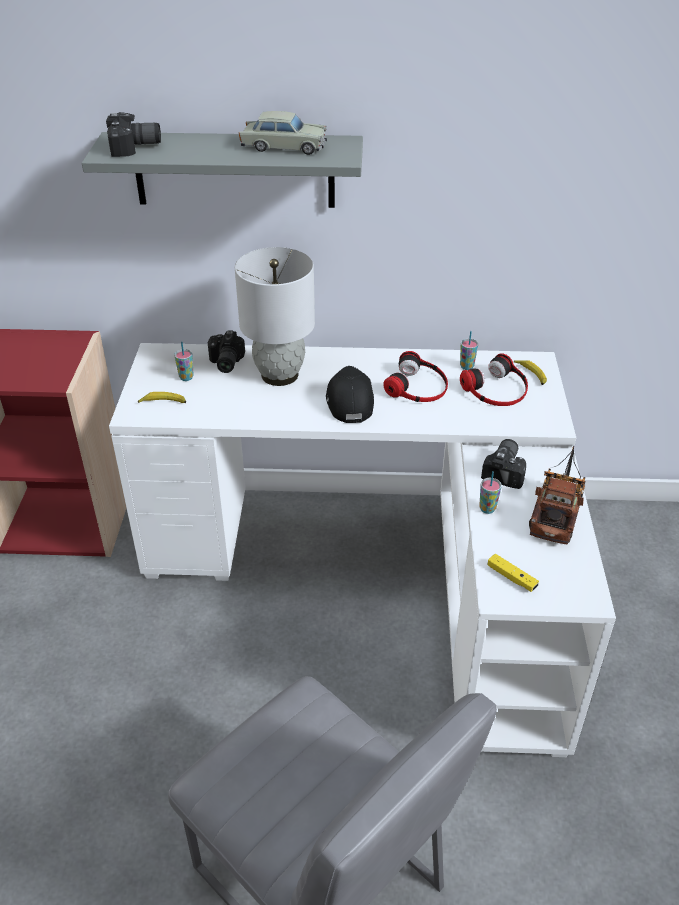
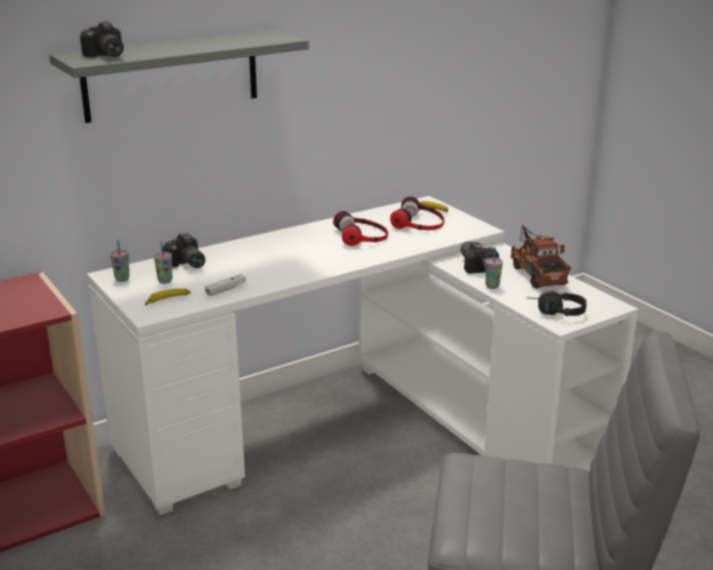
camera: 35 degrees left, 15 degrees down
camera [106,112,161,157] -> camera turned 105 degrees clockwise [80,21,124,58]
white table lamp [235,247,315,386] -> none
beige toy car [239,111,327,155] -> none
black cap [326,366,374,423] -> none
cup [460,331,478,370] -> cup moved to [110,240,129,282]
yellow game controller [488,554,539,592] -> black headphones [526,291,587,316]
none -> white game controller [205,274,246,296]

